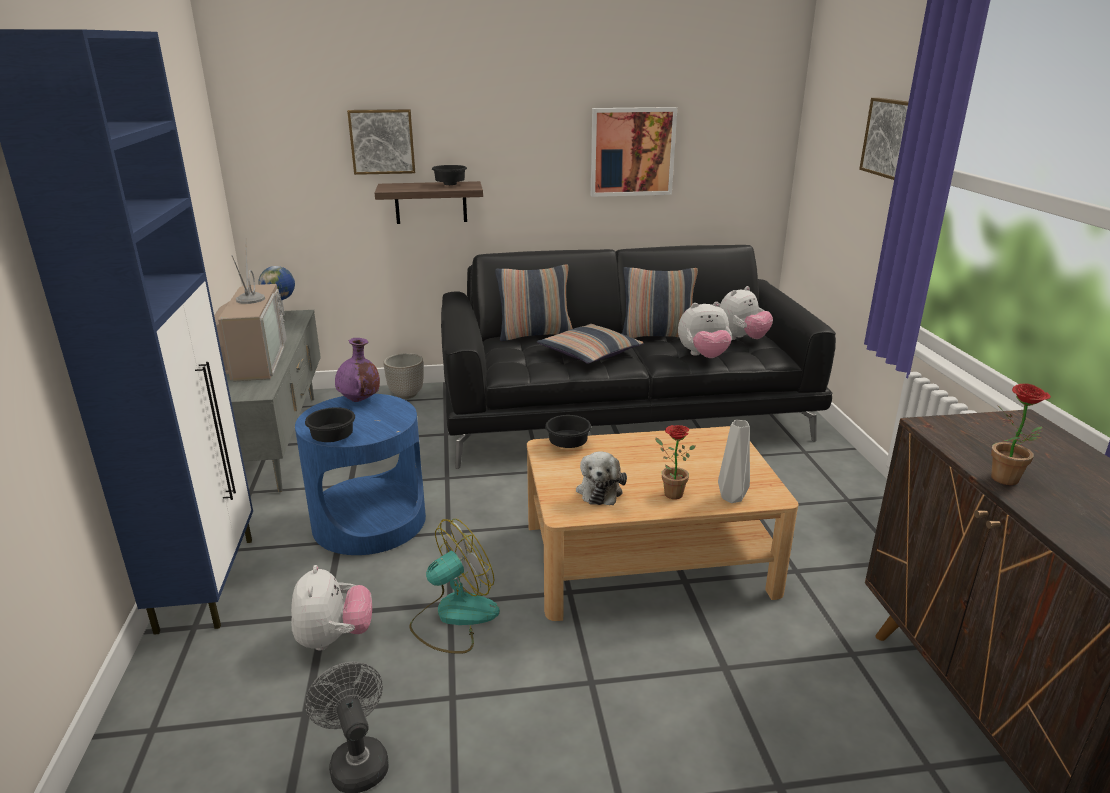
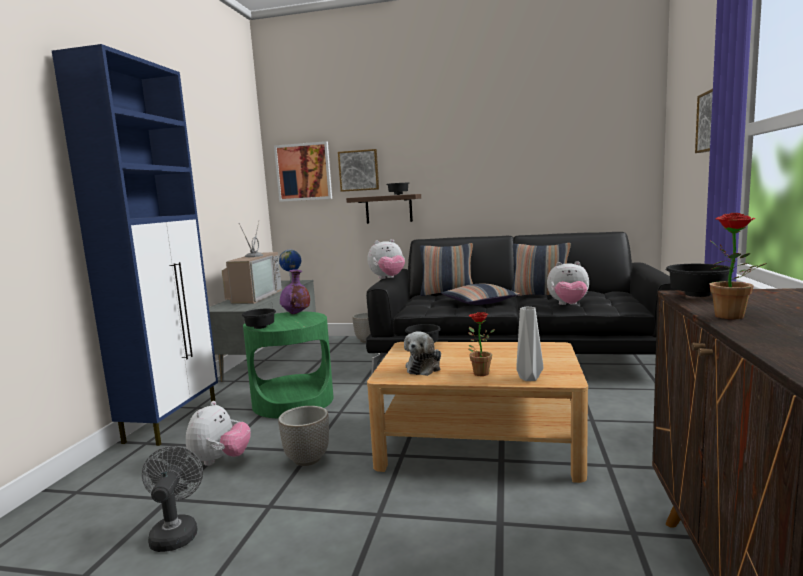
camera: 20 degrees right, 15 degrees down
blue side table [295,394,426,555] -> green side table [243,312,334,418]
fan [409,519,500,654] -> planter [278,406,329,466]
picture [591,107,677,197] -> picture moved to [274,141,332,202]
plush toy [720,286,773,340] -> plush toy moved to [367,239,405,279]
none -> black bowl [665,264,734,297]

